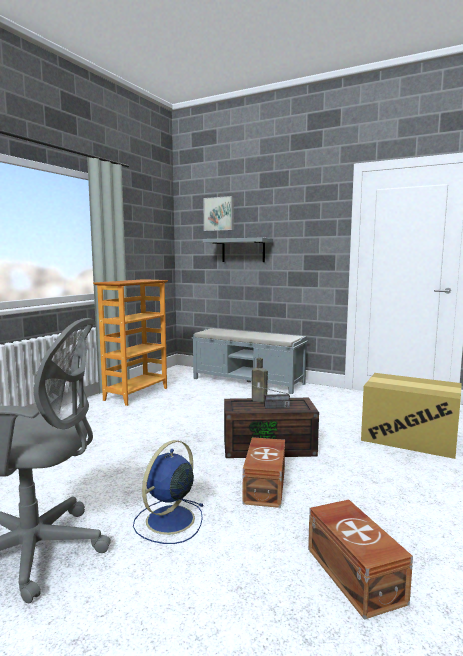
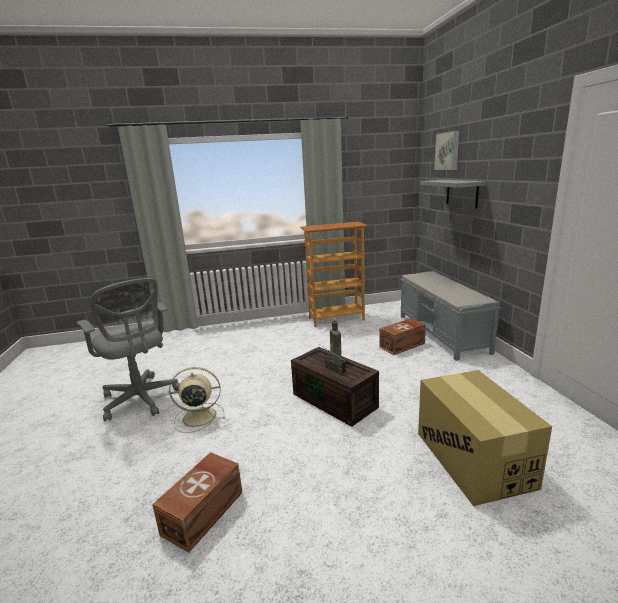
camera: 50 degrees right, 10 degrees up
blue fan [133,440,203,544] -> beige fan [169,367,225,433]
brown storage box [243,437,285,508] -> brown storage box moved to [379,318,426,355]

